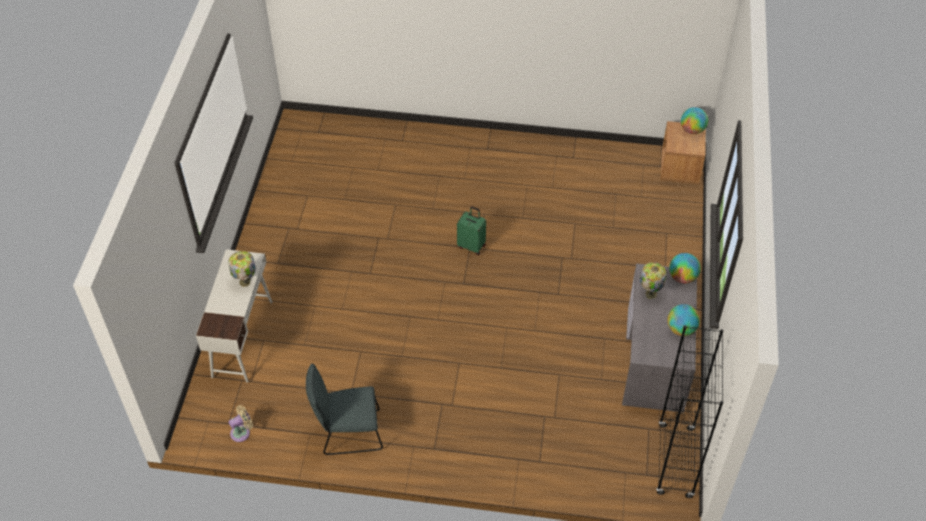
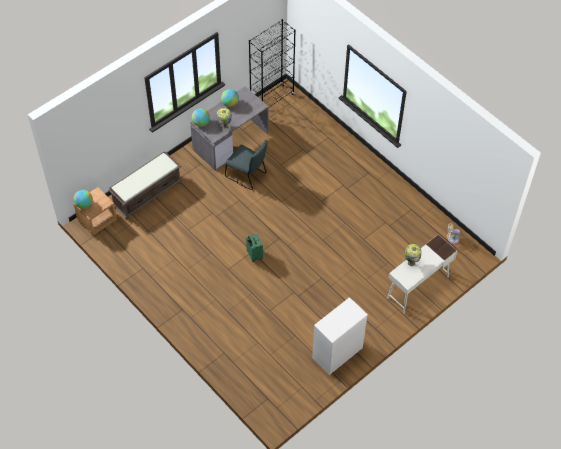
camera: 140 degrees left, 5 degrees up
grey chair [306,363,383,455] -> grey chair moved to [225,140,268,190]
none -> brown bench [109,151,183,220]
none -> white dresser [312,297,368,375]

